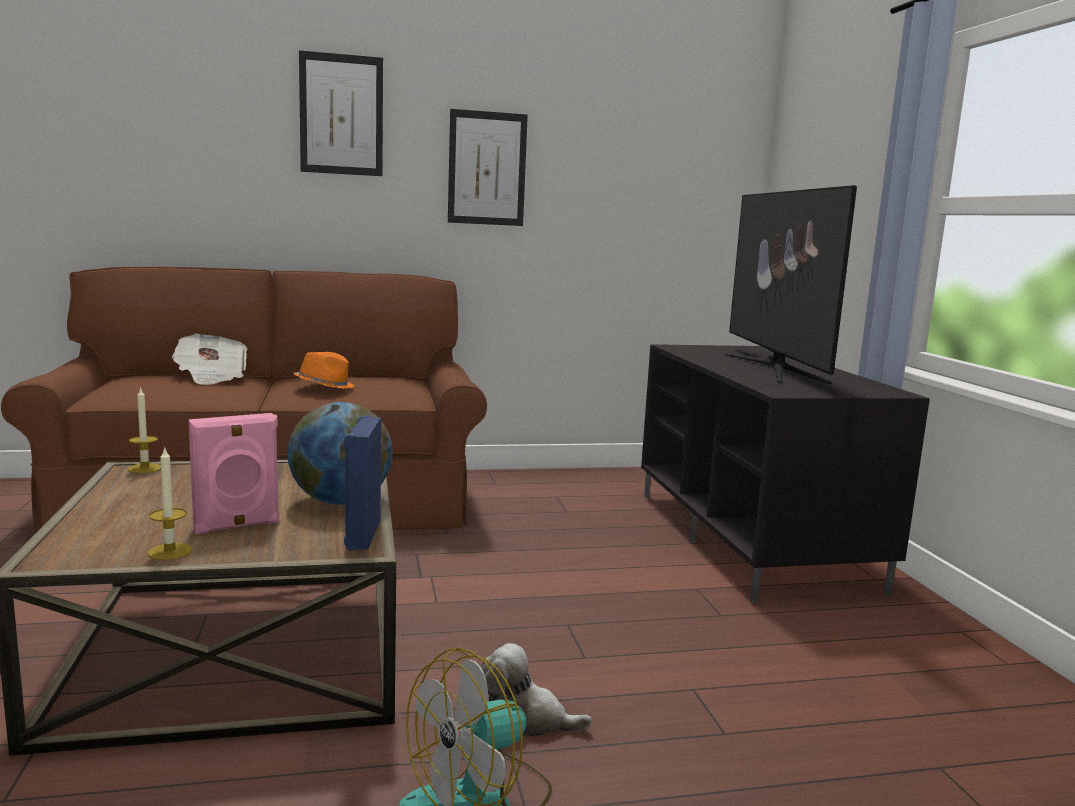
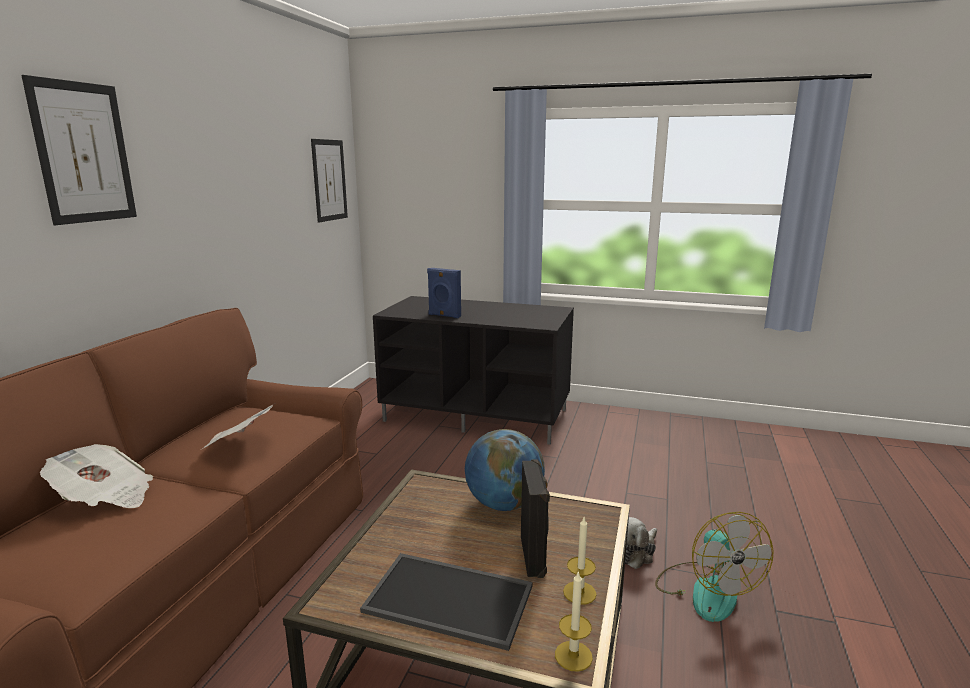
camera: 60 degrees left, 5 degrees up
candle [128,387,161,473] -> candle moved to [555,570,593,672]
pink speaker [188,413,280,535] -> black speaker [521,459,550,578]
orange hat [294,352,355,389] -> newspaper [202,405,273,449]
blue speaker [344,415,381,550] -> blue speaker moved to [427,268,461,318]
picture [448,109,528,226] -> picture moved to [311,139,348,223]
television [725,185,857,384] -> none
none -> tray [360,553,533,651]

